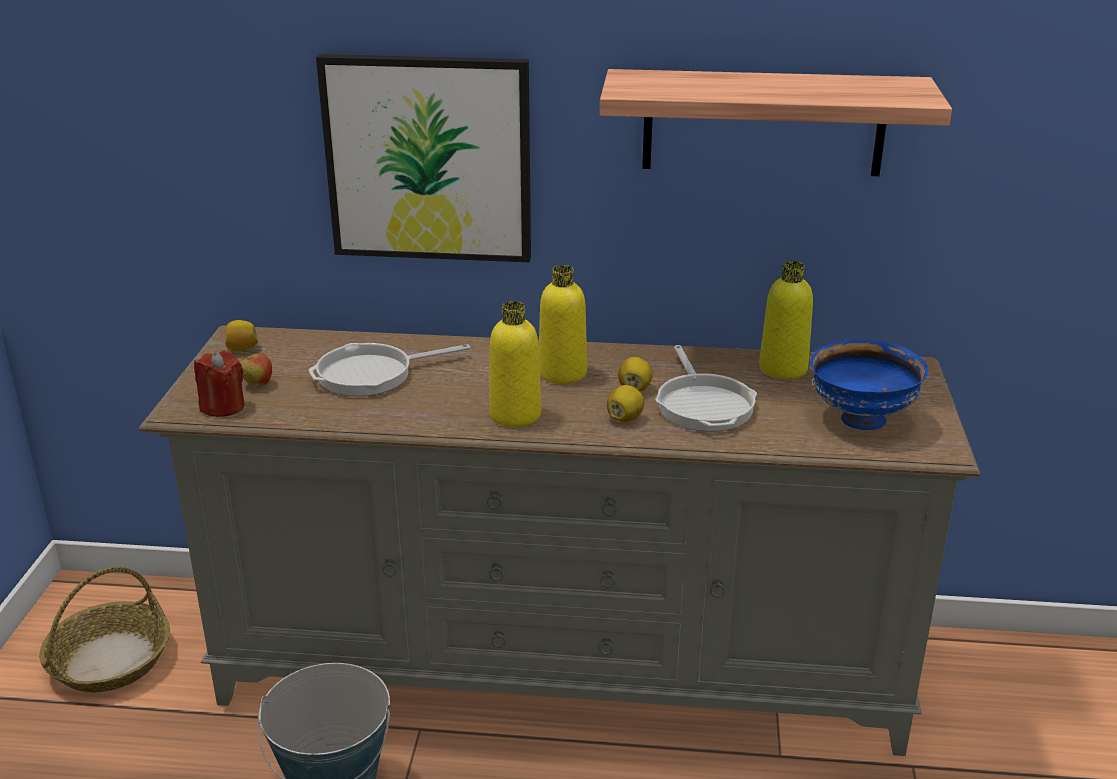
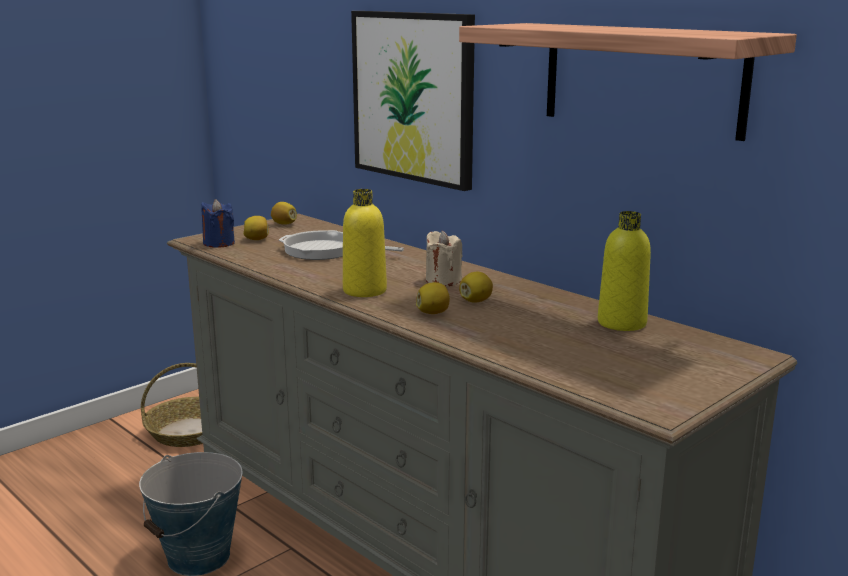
camera: 40 degrees right, 10 degrees down
red candle [194,350,245,417] -> blue candle [201,199,235,248]
apple [240,354,272,387] -> lemon [243,216,269,240]
yellow bottle [539,265,587,384] -> beige candle [426,231,462,286]
frying pan [656,345,757,432] -> none
blue bowl [810,339,928,430] -> none

